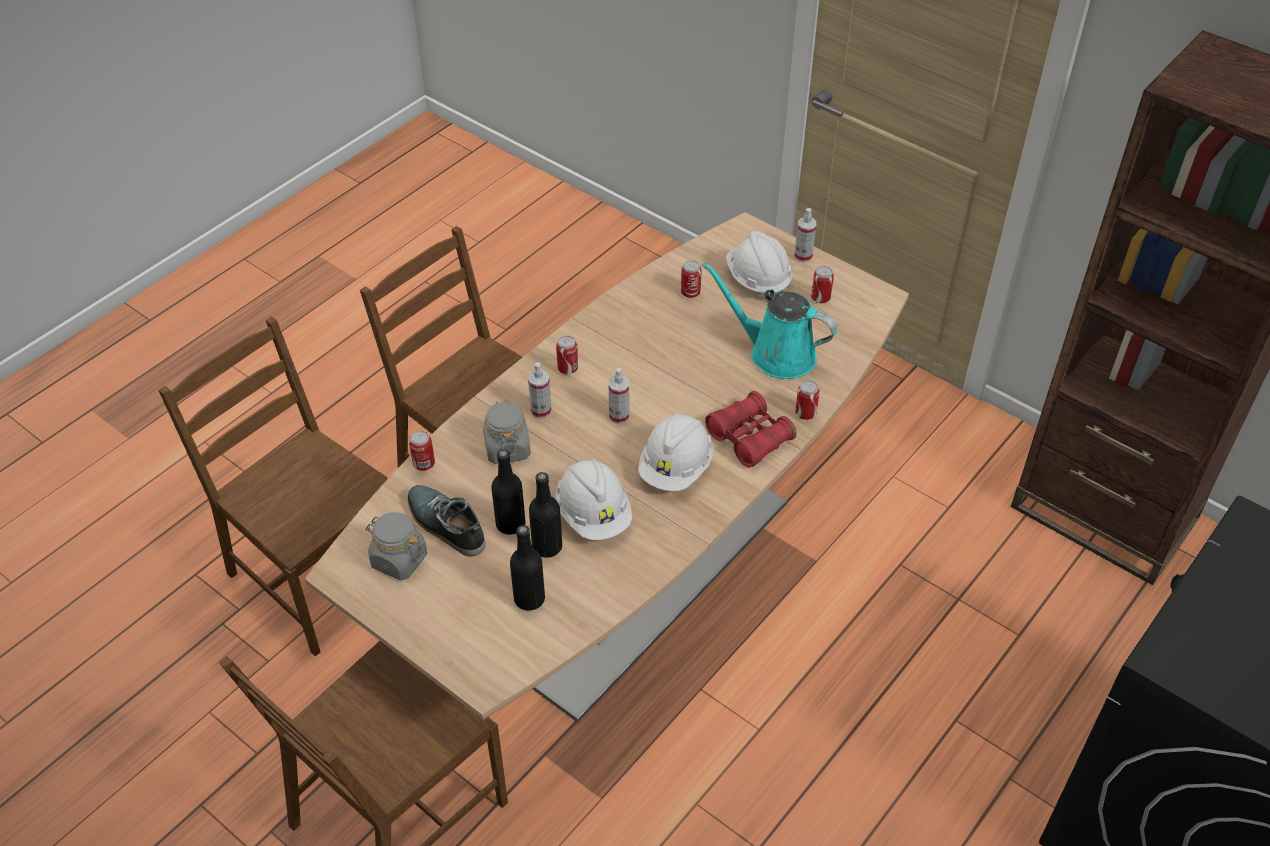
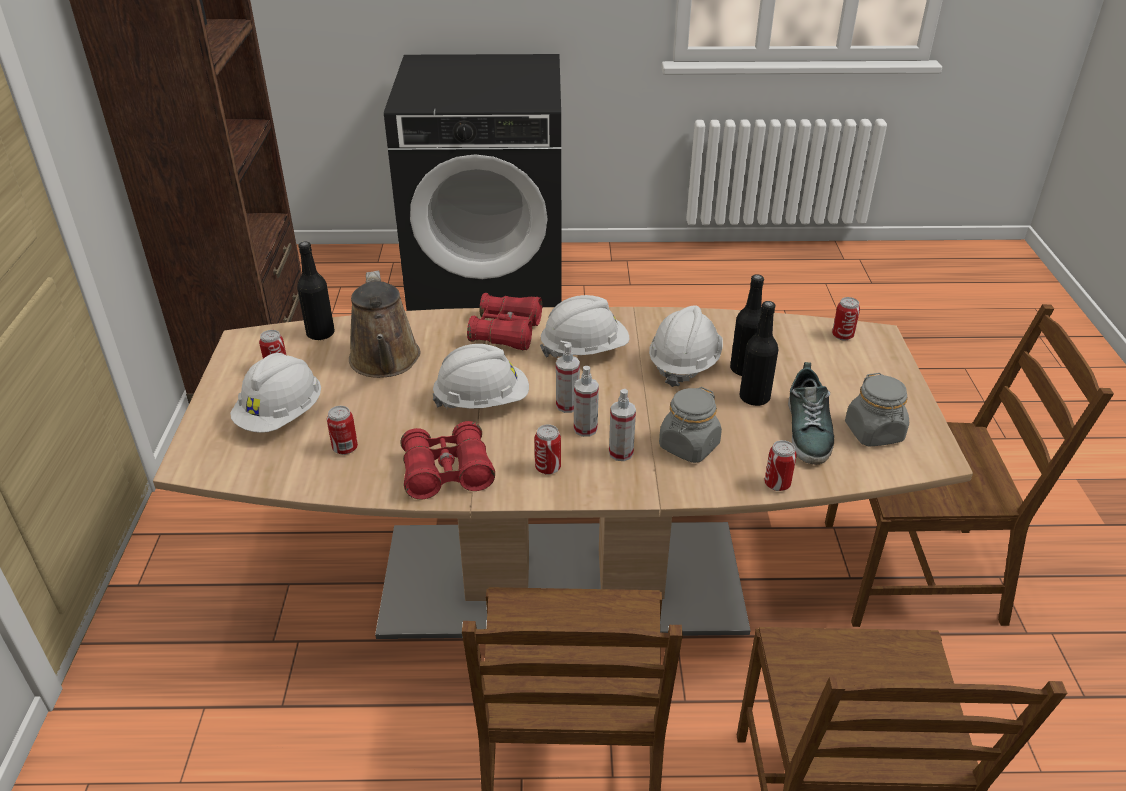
camera: 130 degrees left, 10 degrees down
black bottle [510,525,545,611] -> black bottle moved to [297,242,335,341]
turquoise watering can [702,262,837,379] -> brown watering can [349,270,421,378]
spray bottle [794,208,816,262] -> spray bottle moved to [574,366,599,437]
can [795,380,820,420] -> can moved to [832,297,860,340]
none -> red binoculars [400,421,495,499]
none -> white hard hat [433,344,529,410]

